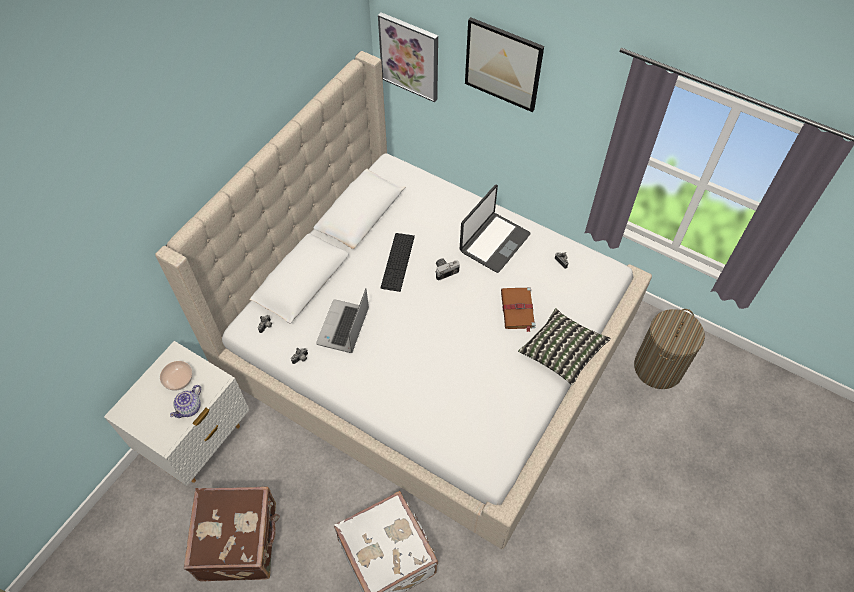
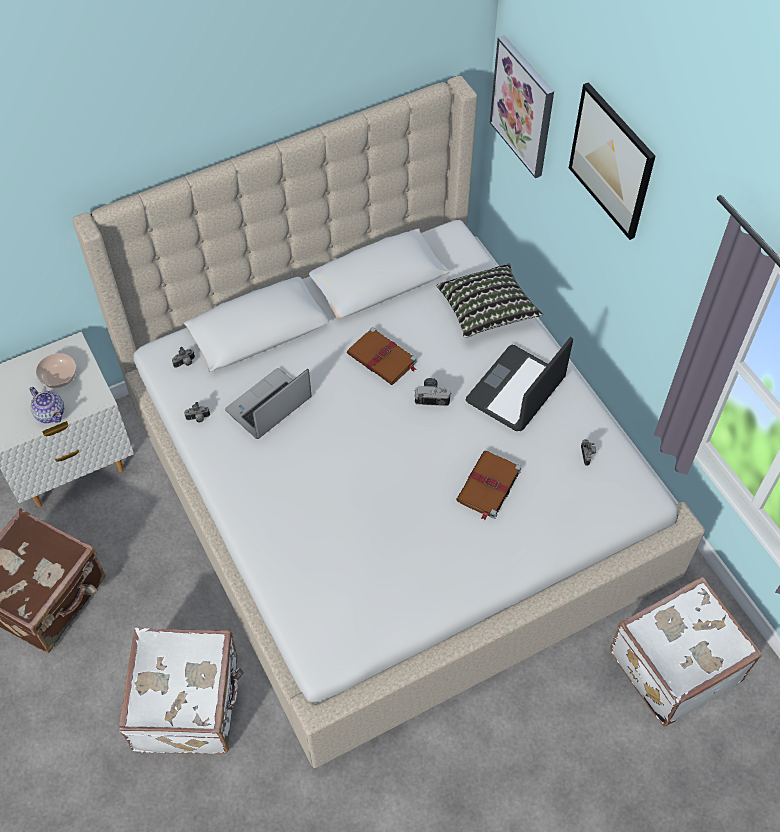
camera: 30 degrees right, 0 degrees up
teapot [170,385,201,418] -> teapot turned 105 degrees counterclockwise [29,387,64,423]
keyboard [381,233,415,292] -> brown book [347,327,417,385]
laptop [460,185,530,273] -> laptop turned 150 degrees clockwise [466,337,573,431]
pillow [518,308,611,385] -> pillow moved to [437,264,543,338]
laundry basket [634,309,705,389] -> white suitcase [610,577,762,726]

